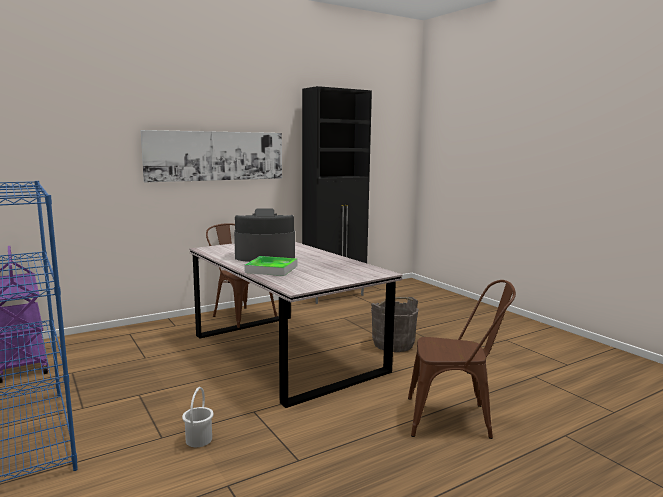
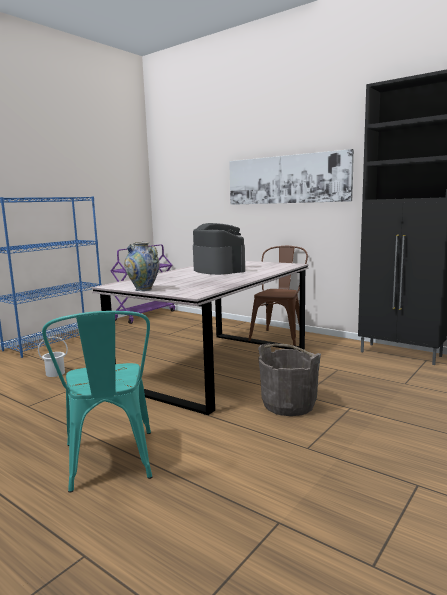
camera: 70 degrees right, 0 degrees up
tray [244,256,297,276] -> none
brown chair [408,280,516,439] -> turquoise chair [42,311,152,493]
none -> vase [124,242,160,291]

